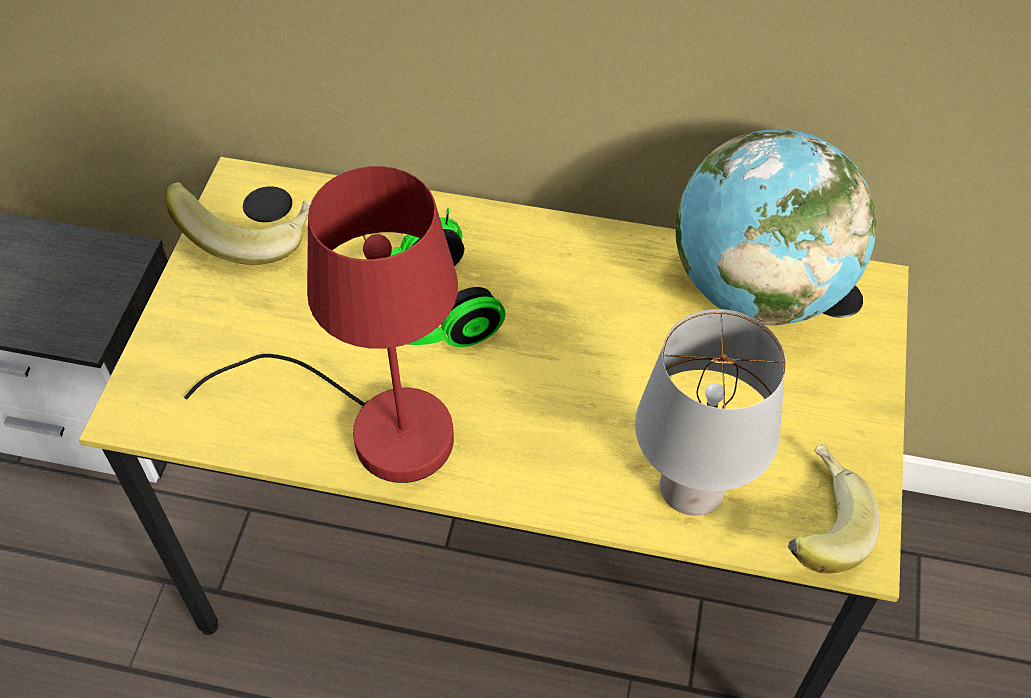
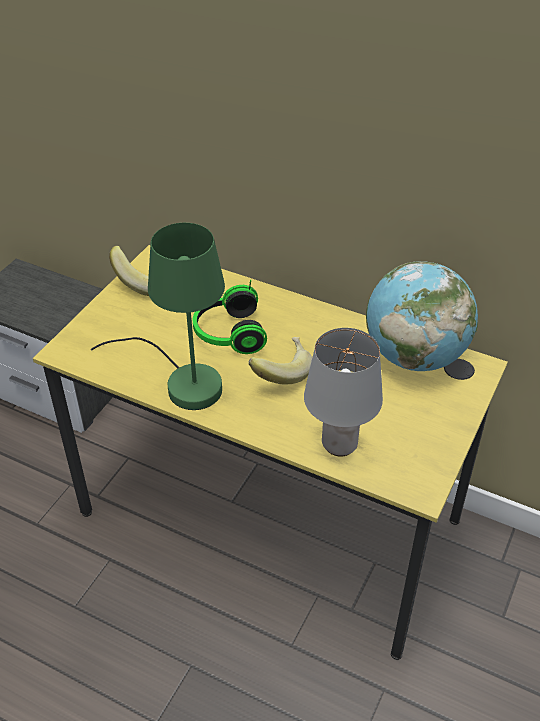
camera: 15 degrees right, 10 degrees down
red table lamp [184,166,458,483] -> green table lamp [91,223,225,410]
banana [788,444,880,574] -> banana moved to [249,337,312,384]

